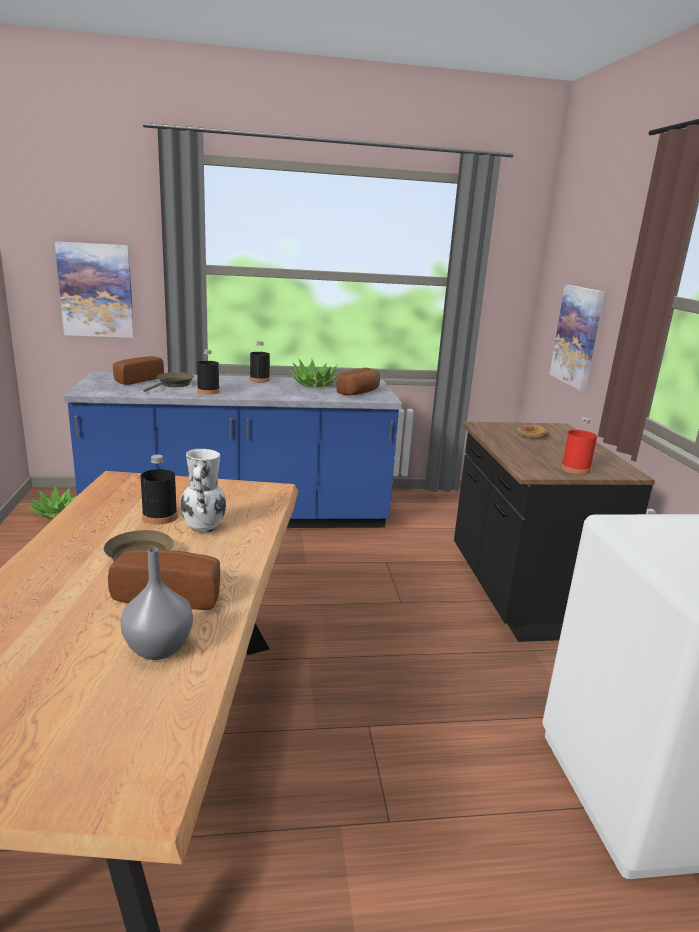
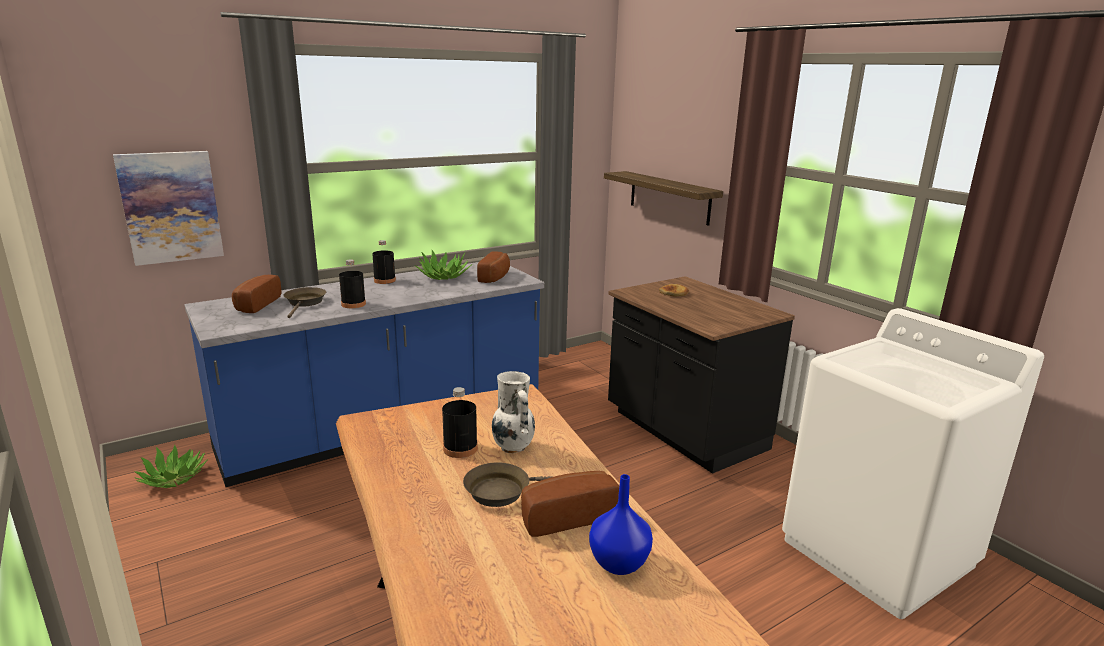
camera: 25 degrees left, 0 degrees up
grey vase [120,548,193,660] -> blue vase [589,474,653,575]
picture [549,285,605,391] -> shelf [604,171,723,226]
red bottle [561,417,597,475] -> none

